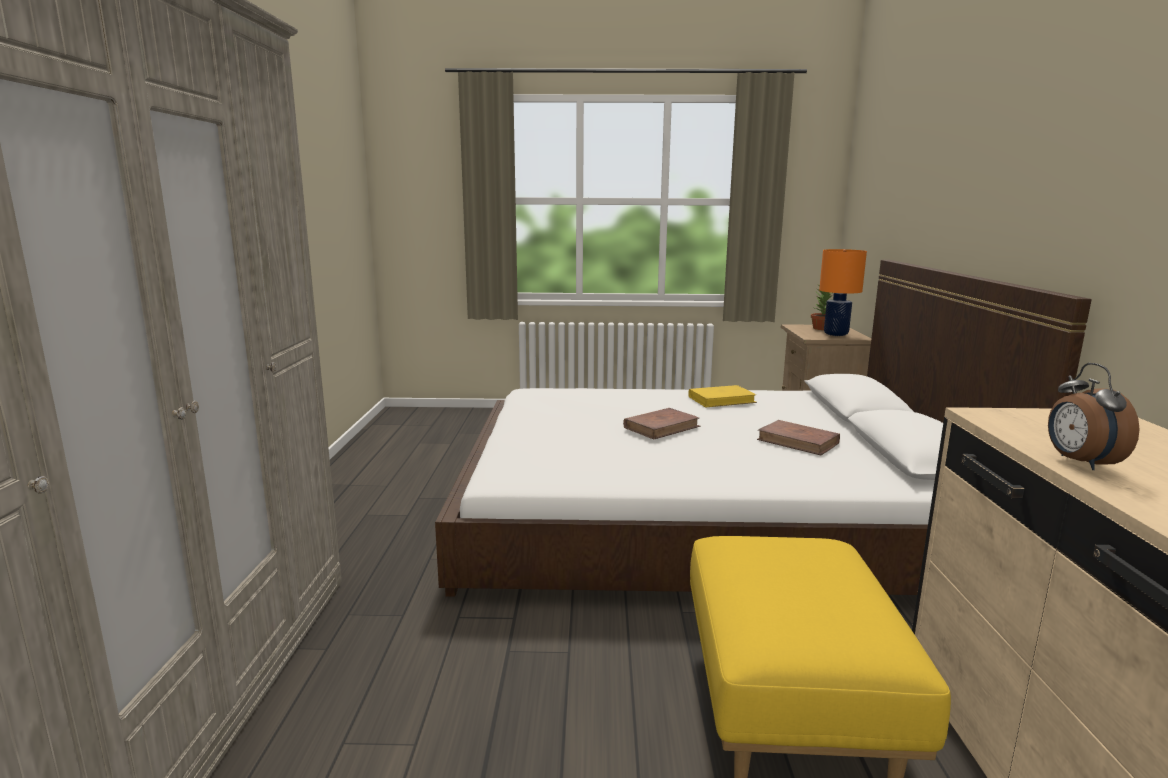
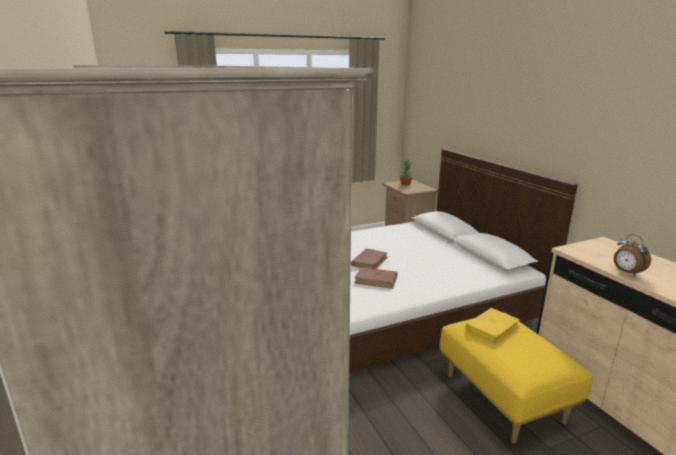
camera: 25 degrees left, 5 degrees up
yellow book [688,385,757,407] -> yellow book moved to [465,308,520,344]
brown book [757,420,840,455] -> brown book moved to [355,267,397,289]
orange table lamp [819,249,867,336] -> none

